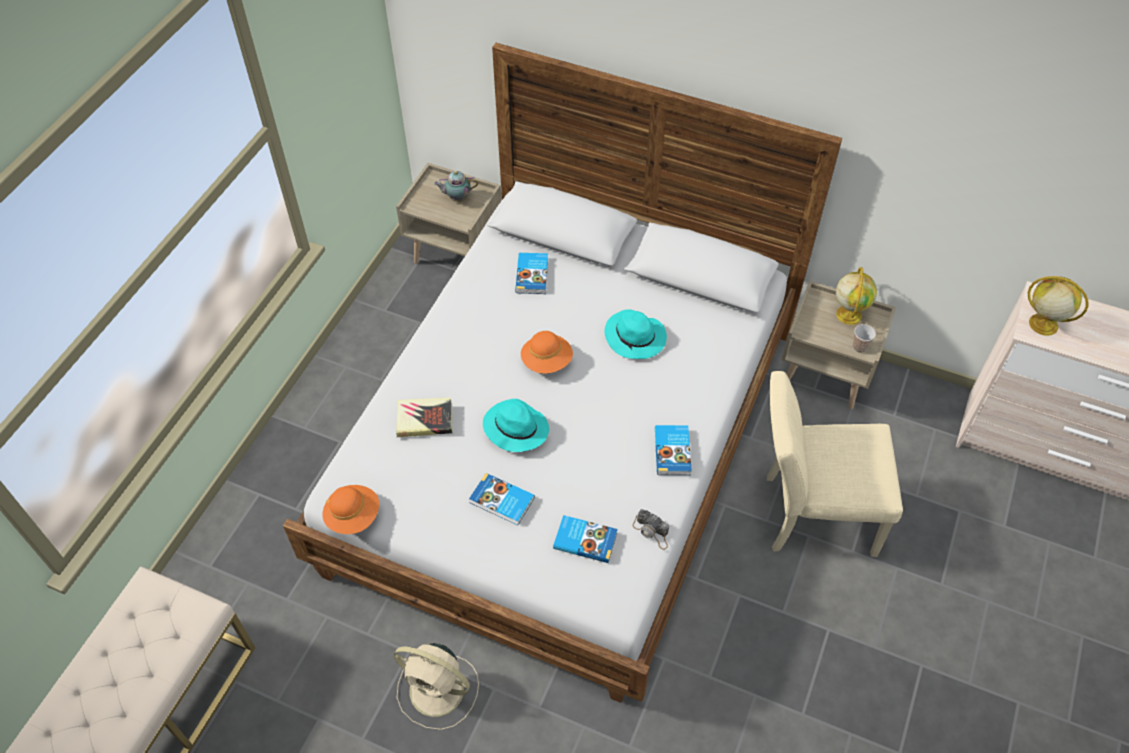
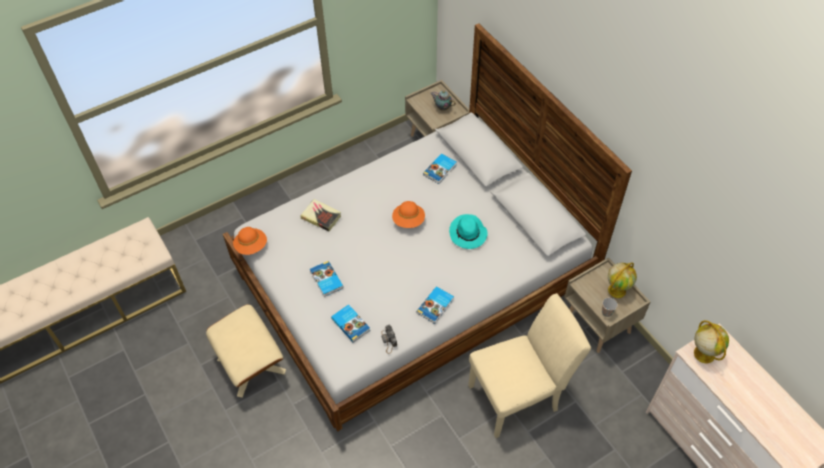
camera: 35 degrees right, 0 degrees up
beige fan [394,643,479,730] -> beige ottoman [206,304,286,398]
turquoise hat [483,399,549,452] -> none
beige chair [767,371,903,557] -> beige chair turned 120 degrees clockwise [468,293,591,438]

